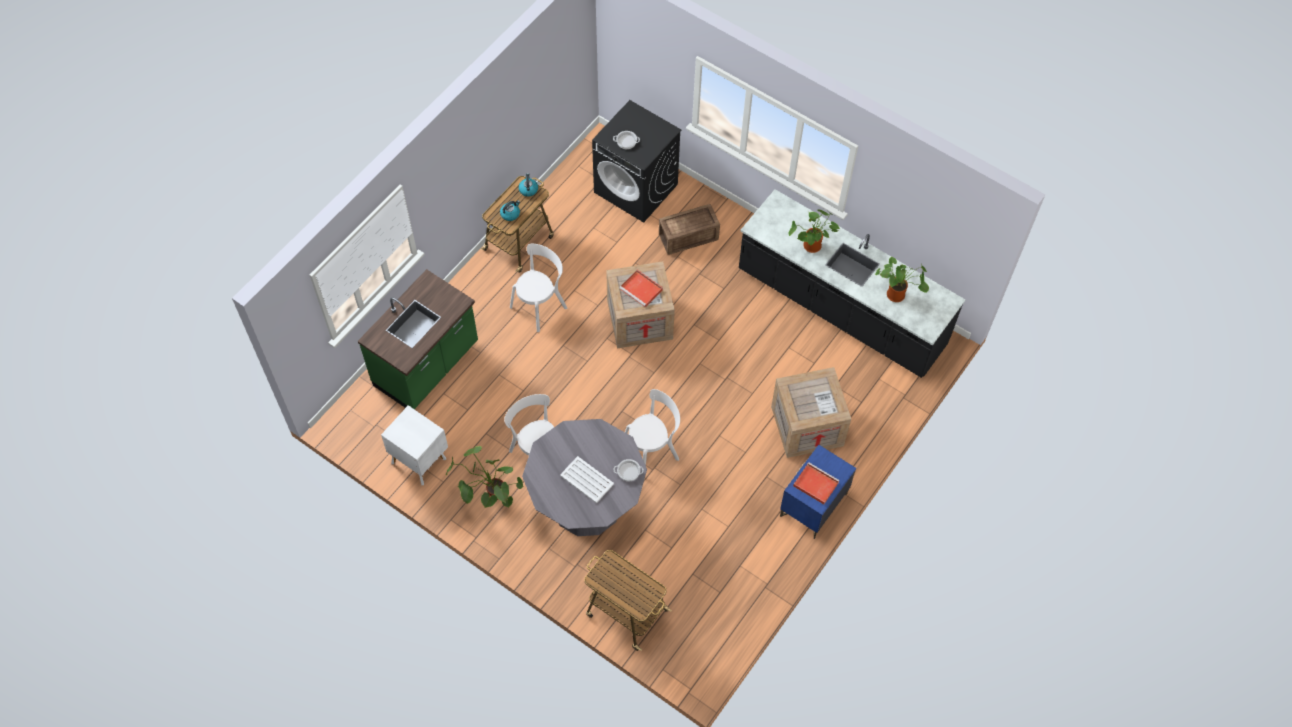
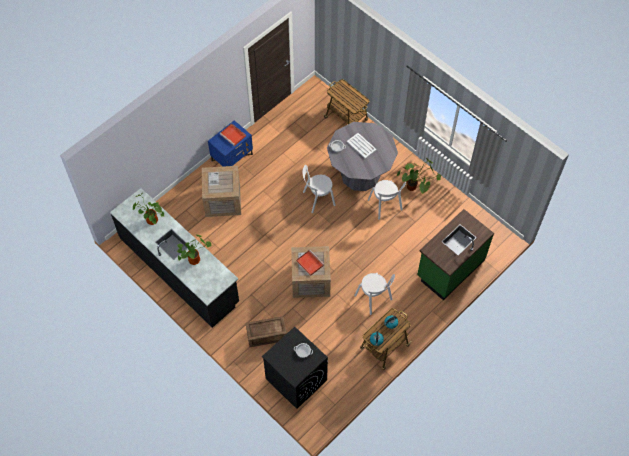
camera: 170 degrees left, 0 degrees up
white nightstand [381,405,448,485] -> none
white chair [510,244,567,332] -> white chair turned 90 degrees counterclockwise [354,273,395,315]

